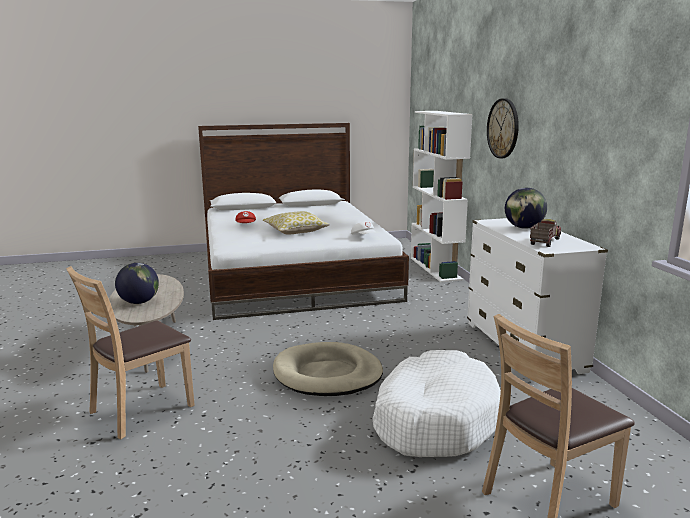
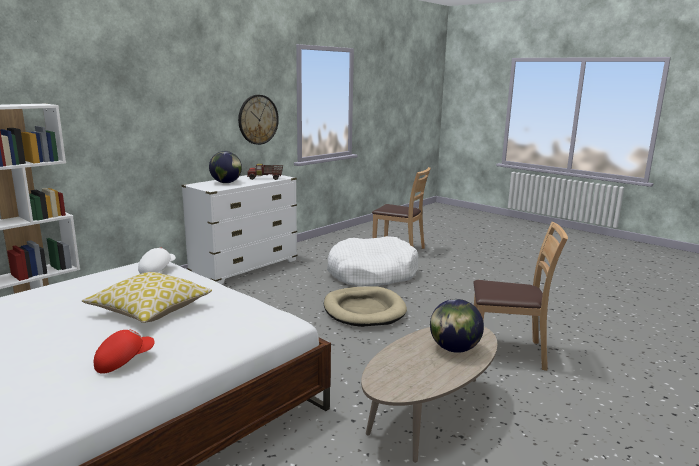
camera: 125 degrees left, 0 degrees up
wall clock [487,98,519,158] -> wall clock moved to [238,95,279,145]

